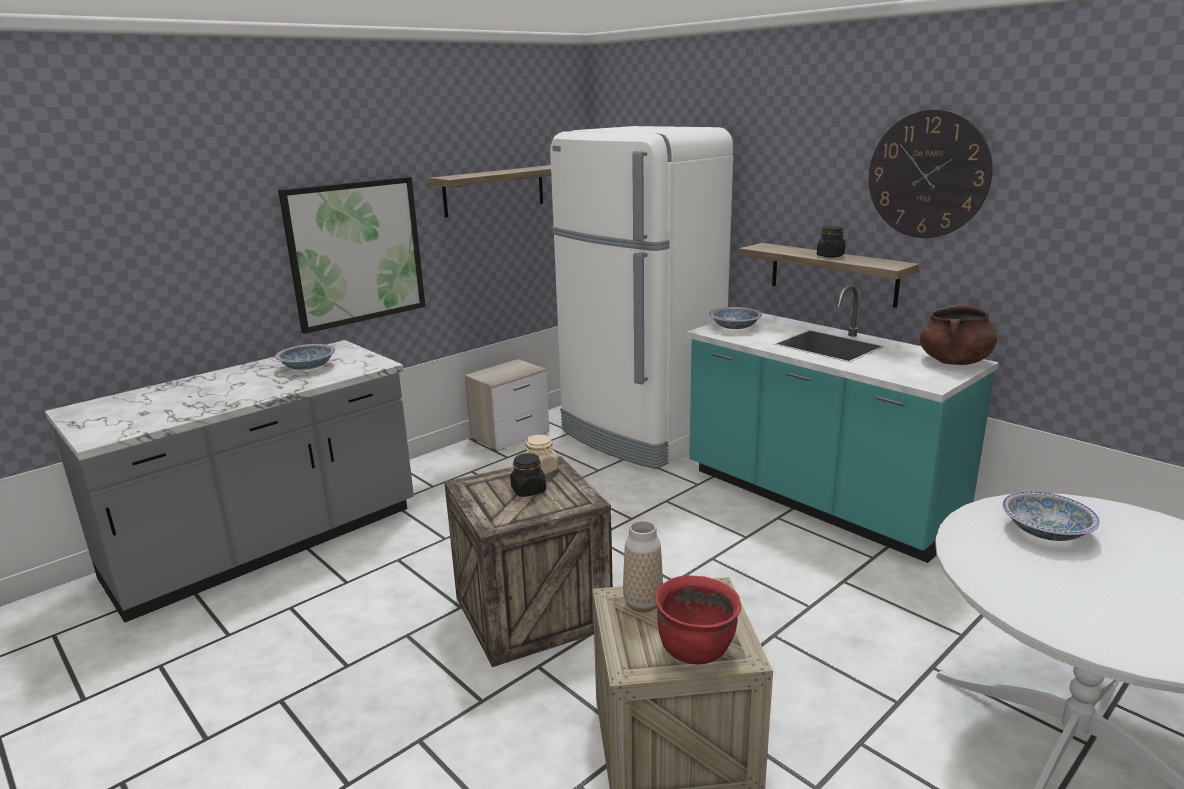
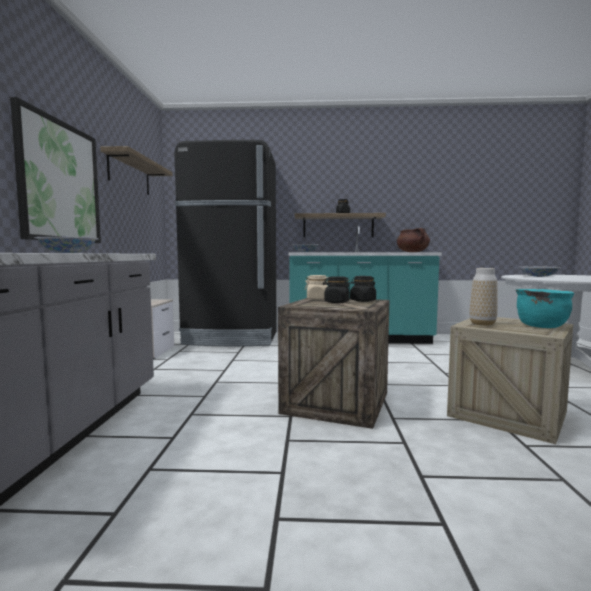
camera: 45 degrees left, 15 degrees down
white fridge [550,126,733,469] -> black fridge [174,140,277,346]
red cooking pot [655,575,741,664] -> turquoise cooking pot [515,289,575,328]
wall clock [869,110,993,238] -> none
none -> black jar [350,276,376,302]

